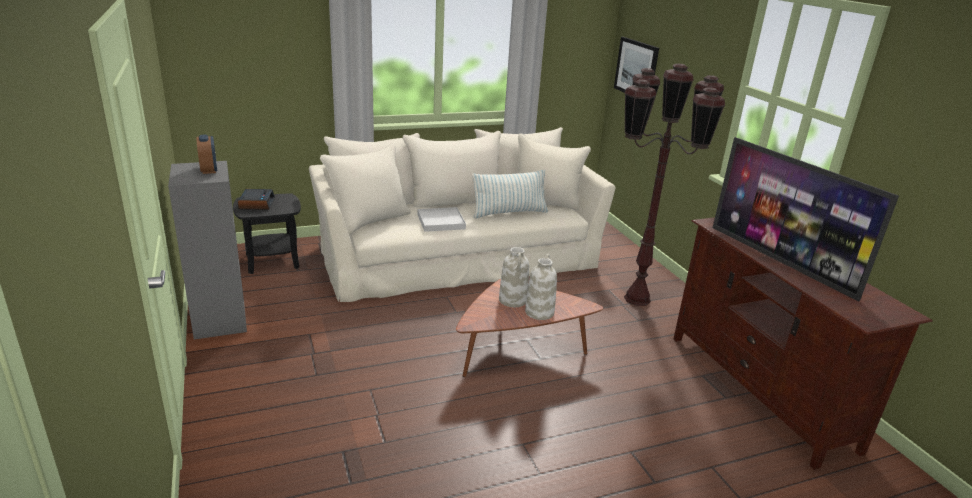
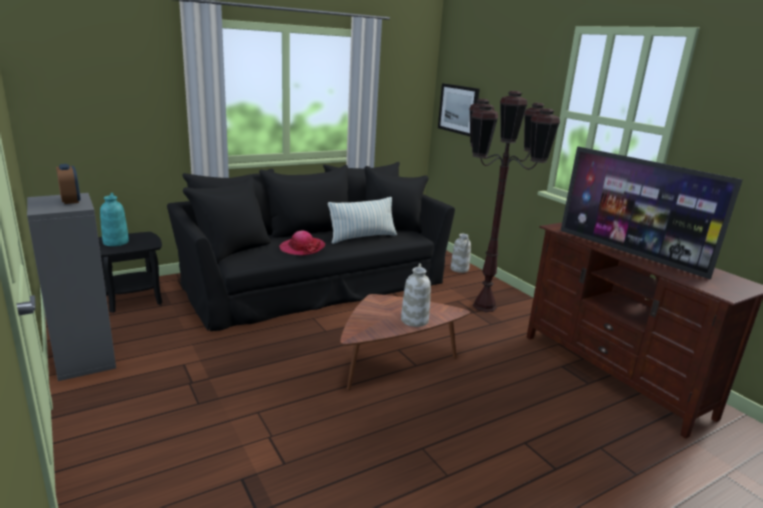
camera: 10 degrees left, 5 degrees down
alarm clock [238,189,275,210] -> turquoise vase [100,193,129,246]
beige sofa [309,127,616,302] -> black sofa [167,162,455,331]
white tray [418,207,466,232] -> hat [279,231,325,255]
white vase [499,247,529,307] -> white vase moved to [451,234,471,273]

